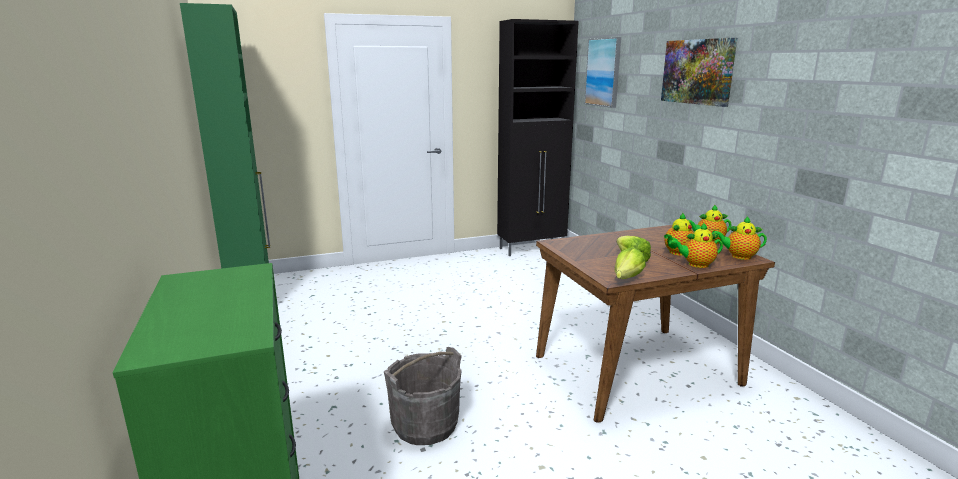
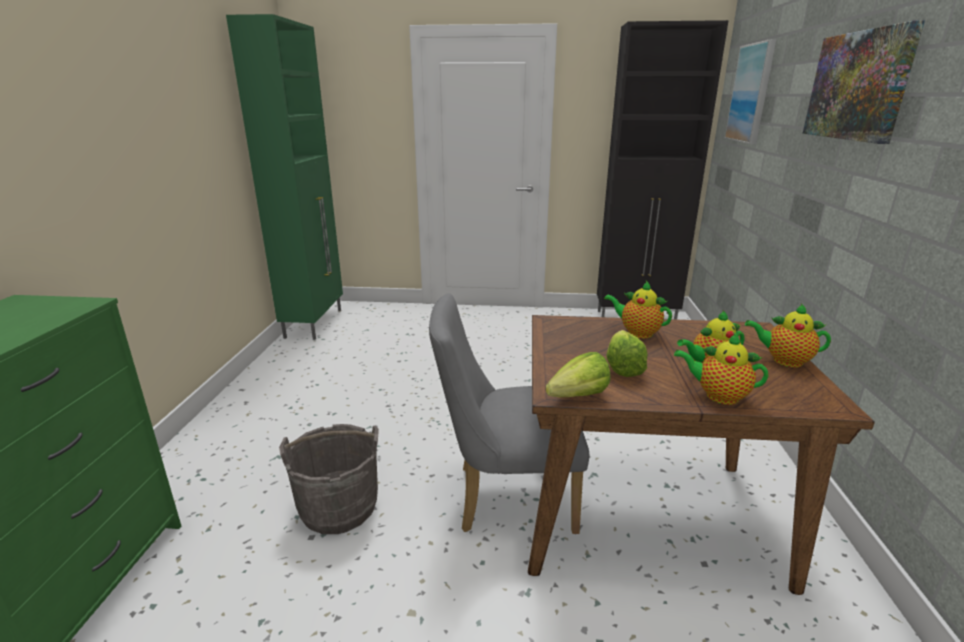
camera: 25 degrees right, 5 degrees up
teapot [712,217,767,260] -> teapot moved to [604,281,672,338]
none -> grey chair [429,293,589,534]

